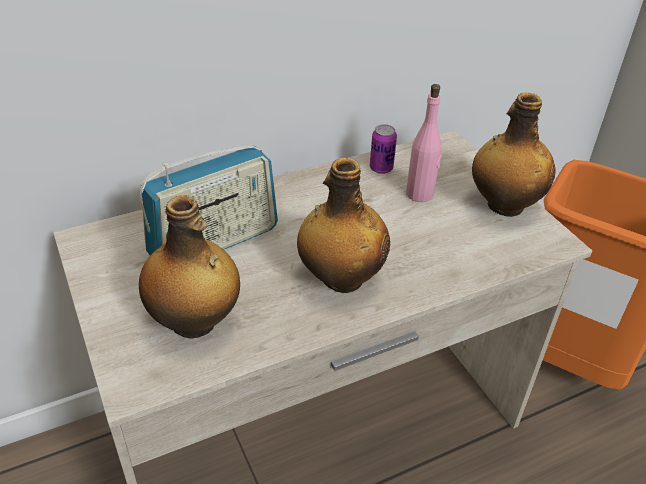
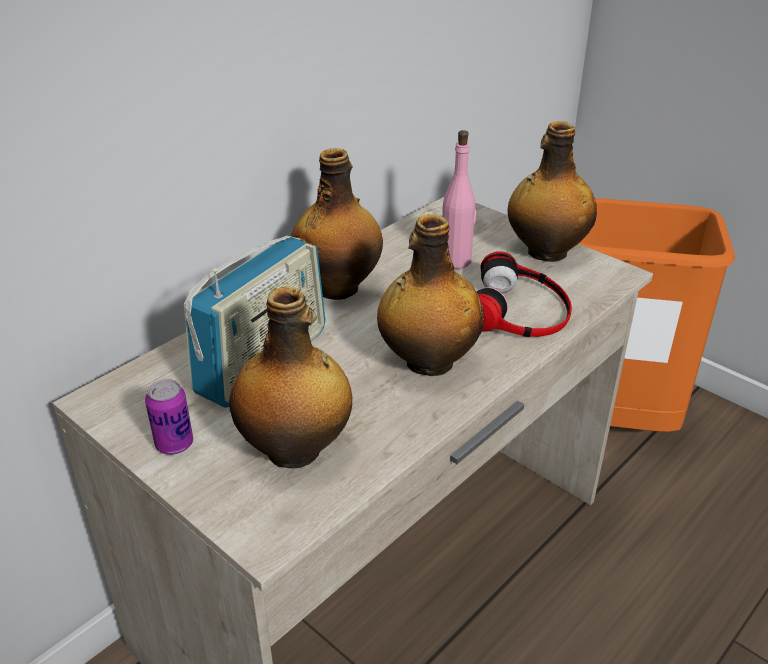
camera: 20 degrees left, 5 degrees down
can [370,124,397,174] -> can moved to [145,379,193,455]
none -> bottle [291,148,383,300]
none -> headphones [477,251,572,337]

